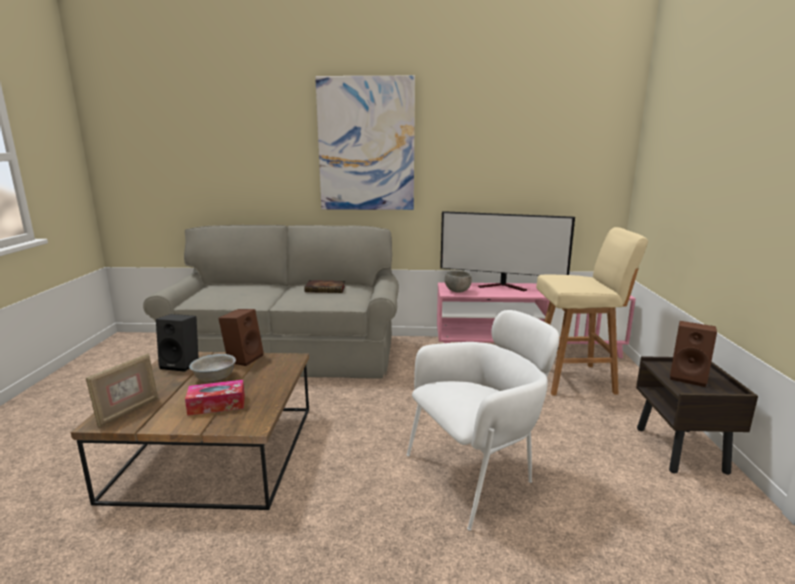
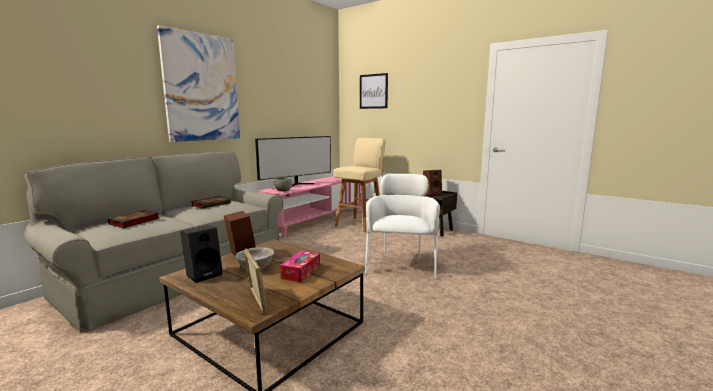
camera: 55 degrees left, 5 degrees down
none -> book [108,210,159,228]
none -> picture [360,73,388,109]

